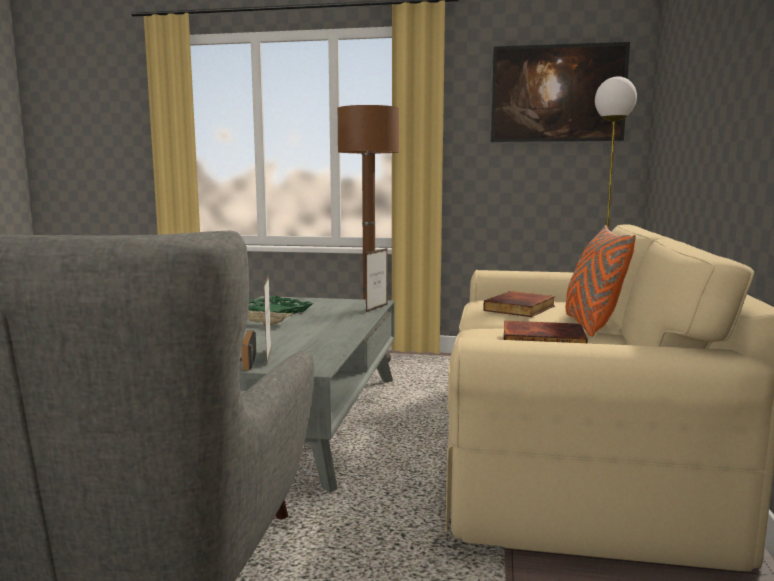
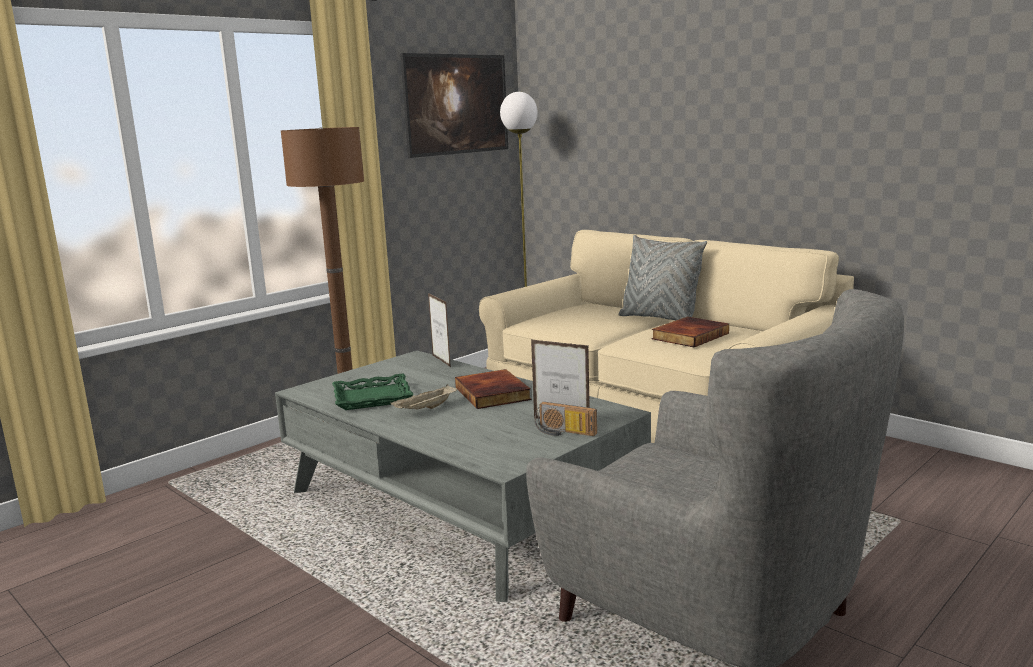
camera: 55 degrees left, 5 degrees up
book [483,291,555,317] -> book moved to [455,369,531,409]
orange pillow [566,225,636,337] -> grey pillow [618,235,707,320]

